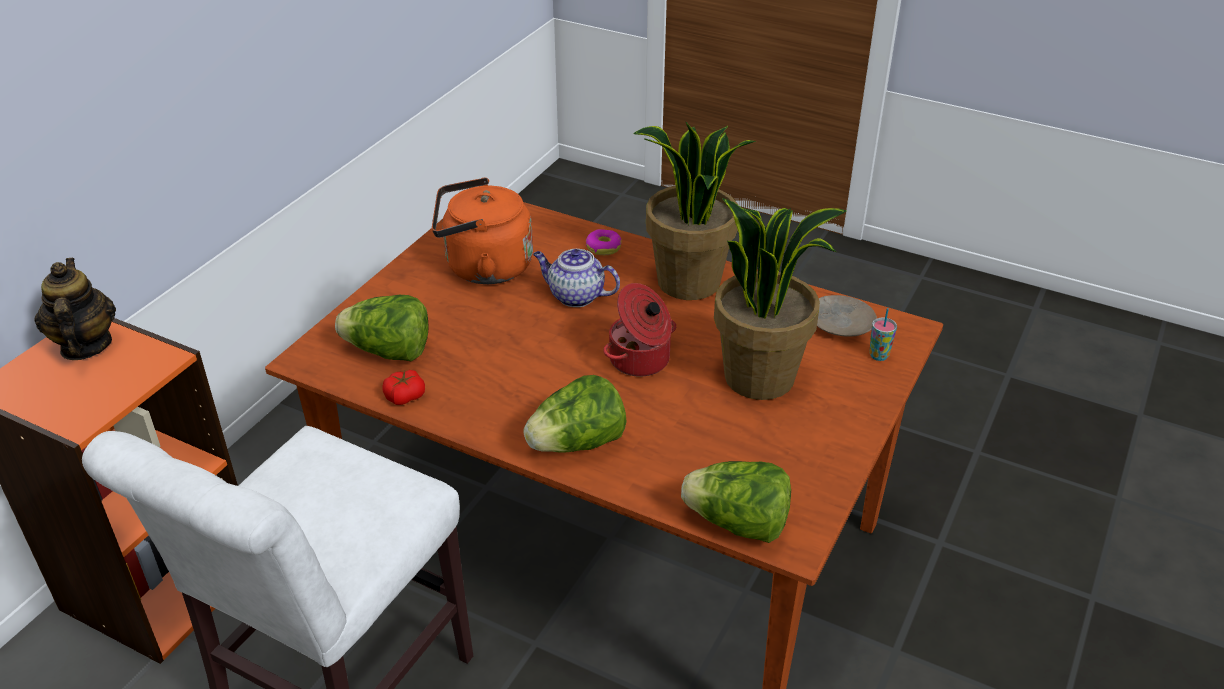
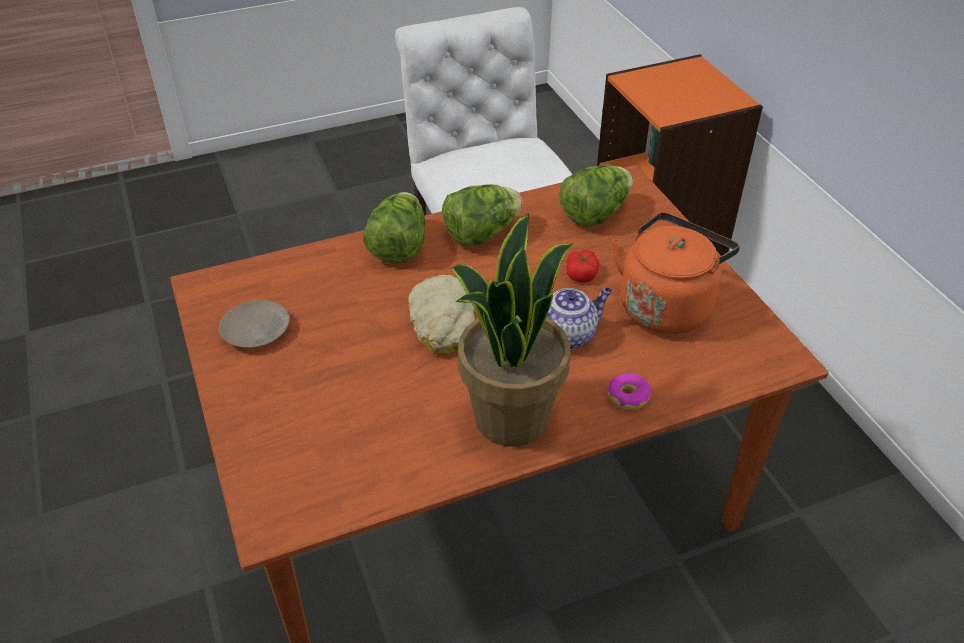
camera: 130 degrees right, 5 degrees up
teapot [35,258,116,360] -> none
tomato [382,370,425,405] -> tomato moved to [566,250,599,282]
cooking pot [603,283,676,377] -> bread [408,275,475,355]
lettuce [681,461,791,543] -> lettuce moved to [442,184,522,247]
potted plant [714,198,846,400] -> none
beige plate [817,295,877,337] -> beige plate moved to [219,300,290,348]
cup [869,308,897,361] -> none

